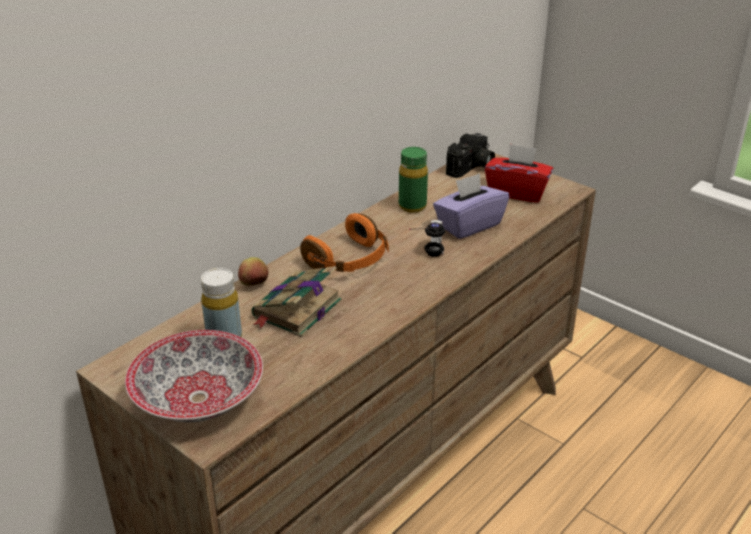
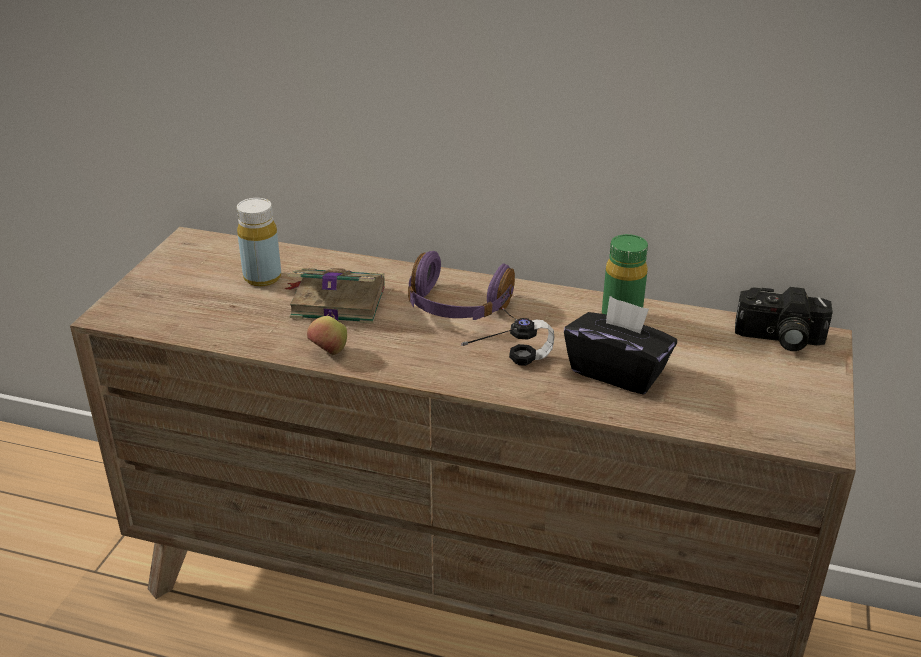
camera: 65 degrees right, 0 degrees up
bowl [125,330,263,422] -> none
apple [238,257,269,286] -> apple moved to [307,316,347,355]
orange headphones [300,213,389,272] -> purple headphones [408,251,515,320]
purple tissue box [433,173,509,239] -> black tissue box [564,296,677,394]
red tissue box [485,144,553,203] -> none

